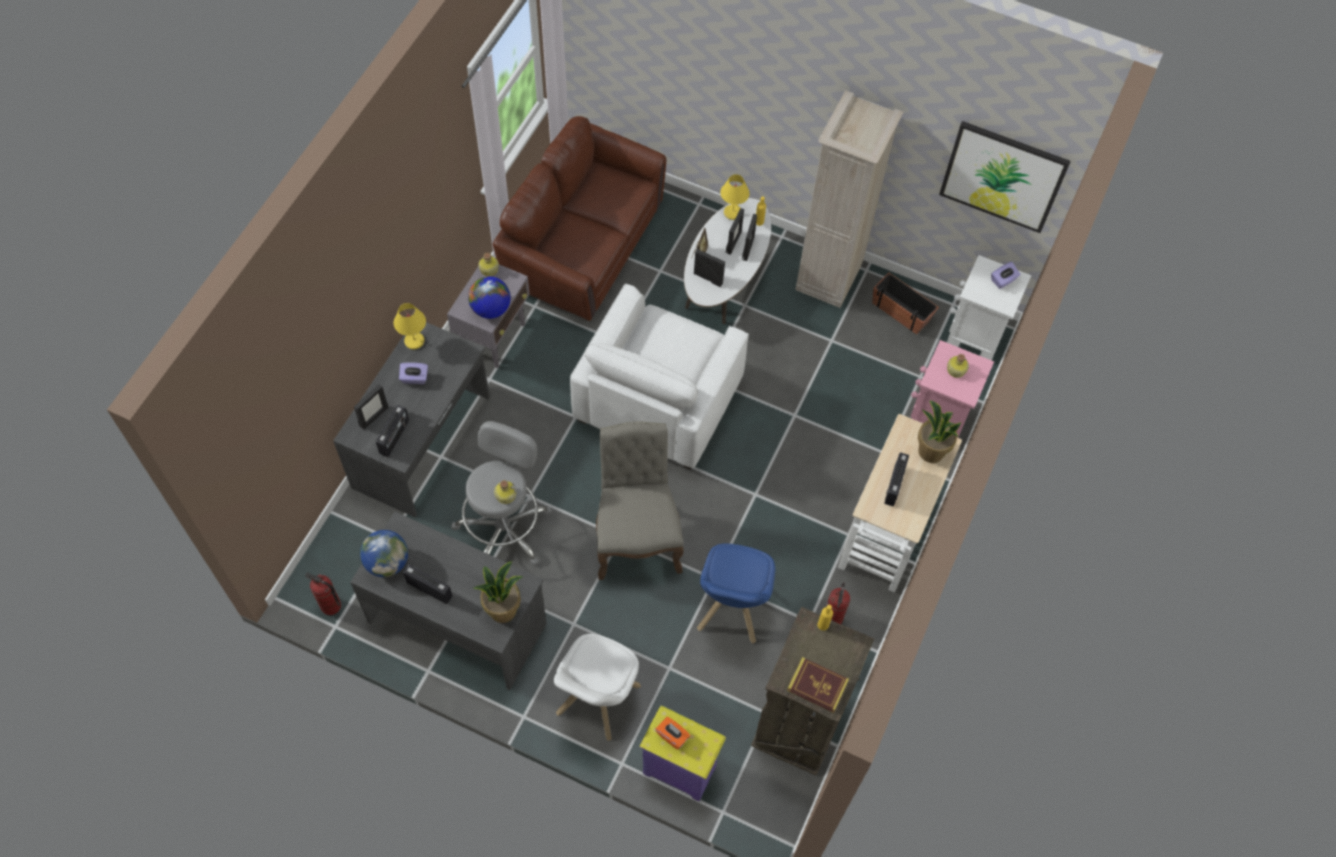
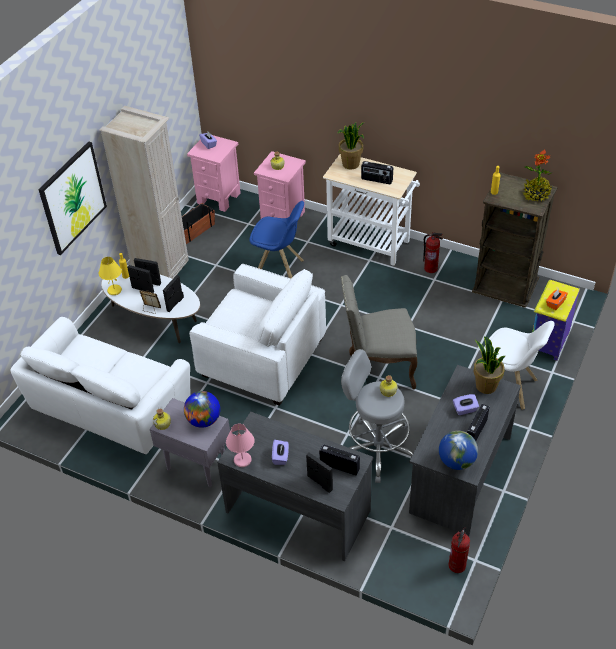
camera: 85 degrees left, 15 degrees down
yellow table lamp [394,303,426,349] -> pink table lamp [226,424,255,467]
brown sofa [493,116,666,321] -> white sofa [11,317,191,454]
blue chair [697,543,775,644] -> blue chair moved to [249,201,304,278]
book [787,657,849,713] -> potted plant [523,149,552,202]
picture [939,121,1071,233] -> picture moved to [38,141,107,255]
white nightstand [947,255,1031,360] -> pink nightstand [187,135,241,212]
none -> purple tissue box [453,394,479,415]

